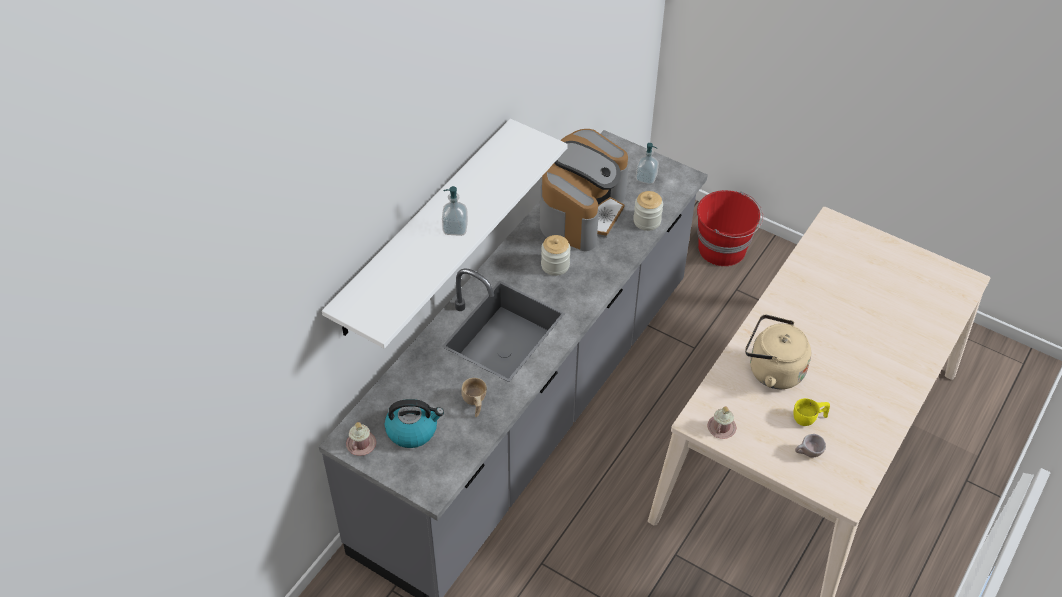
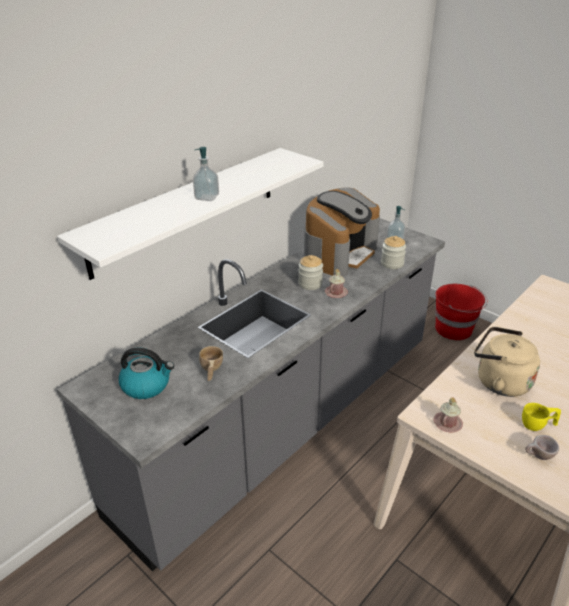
camera: 10 degrees right, 15 degrees down
pink mug [346,422,376,456] -> pink mug moved to [325,269,348,298]

